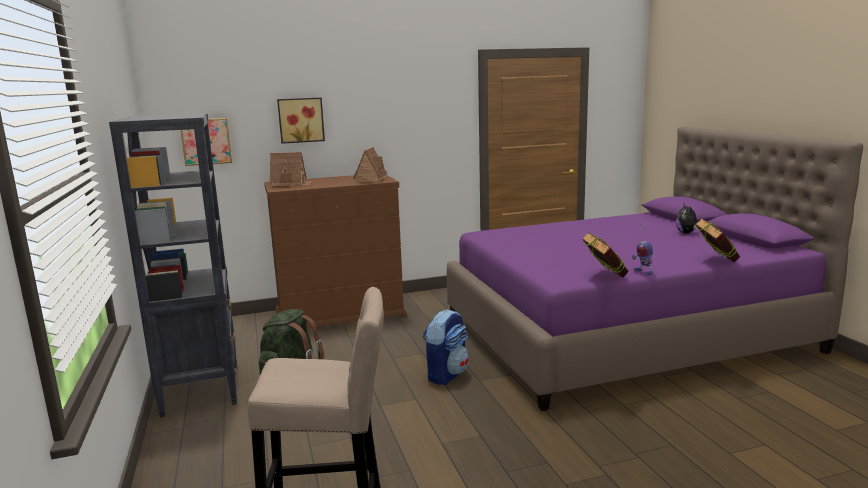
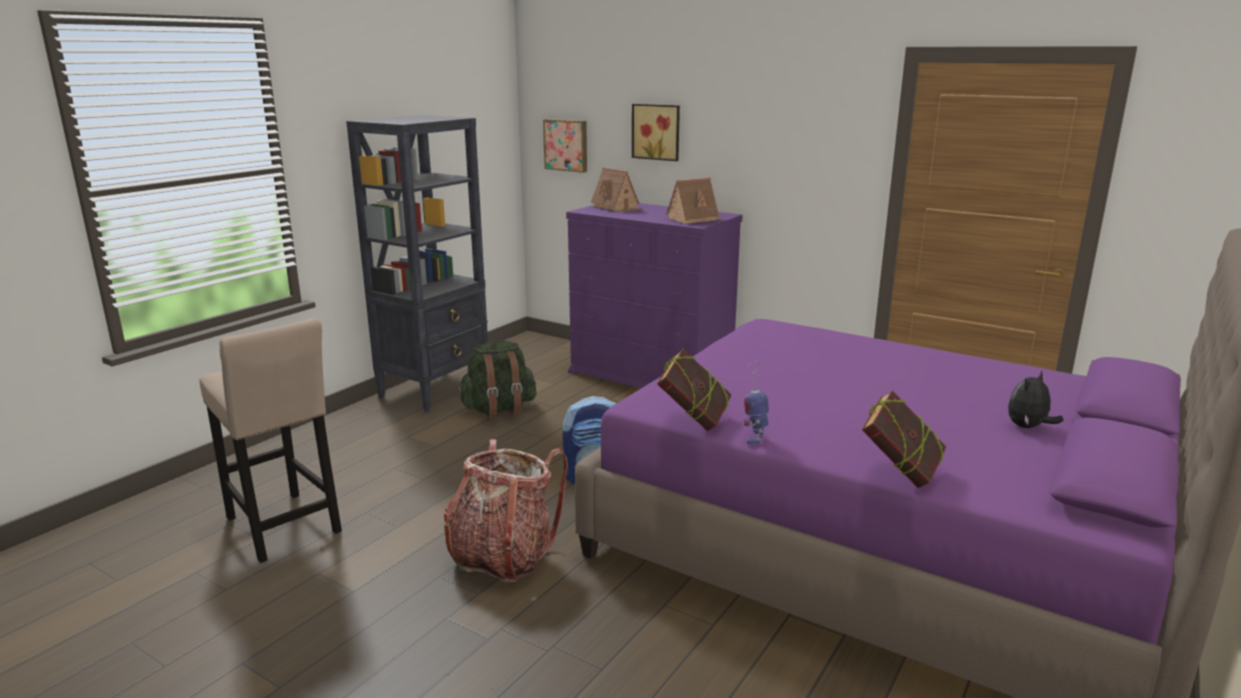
camera: 50 degrees right, 5 degrees up
brown dresser [264,175,407,328] -> purple dresser [566,203,742,388]
none -> backpack [444,439,568,582]

